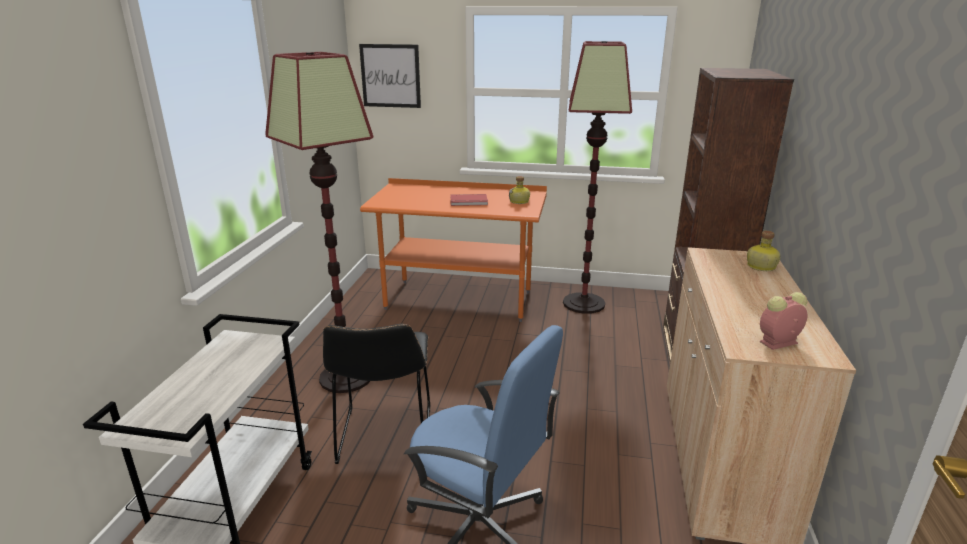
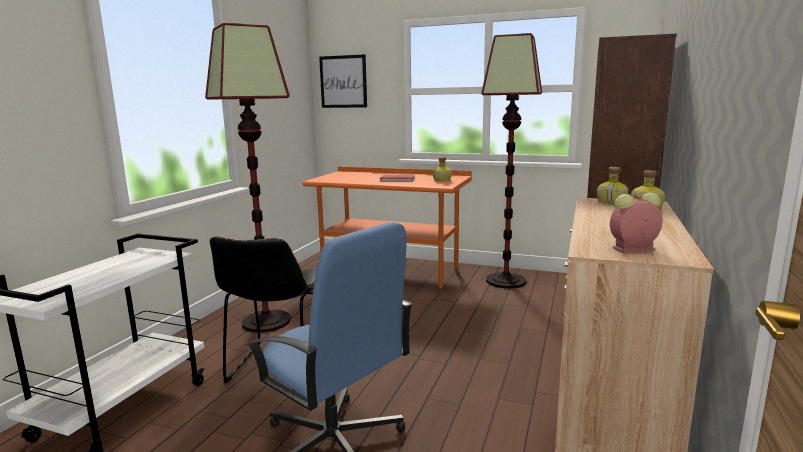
camera: 10 degrees right, 10 degrees down
none -> bottle [597,167,628,205]

